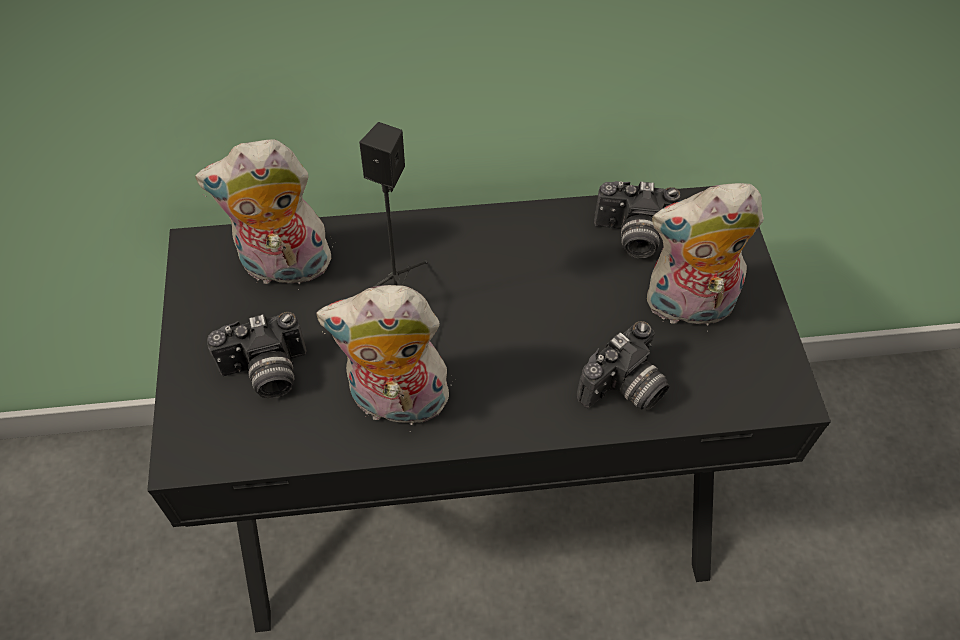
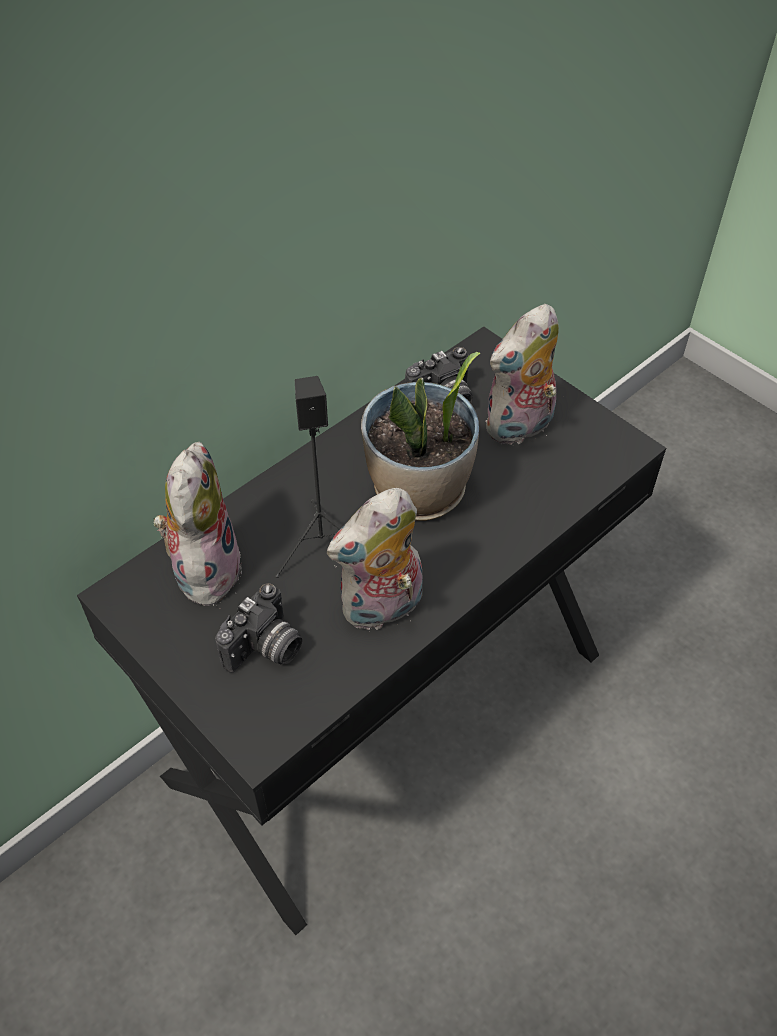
camera: 35 degrees left, 5 degrees down
plush toy [195,139,333,290] -> plush toy turned 135 degrees clockwise [154,442,242,607]
camera [577,321,669,410] -> none
none -> potted plant [361,352,480,521]

